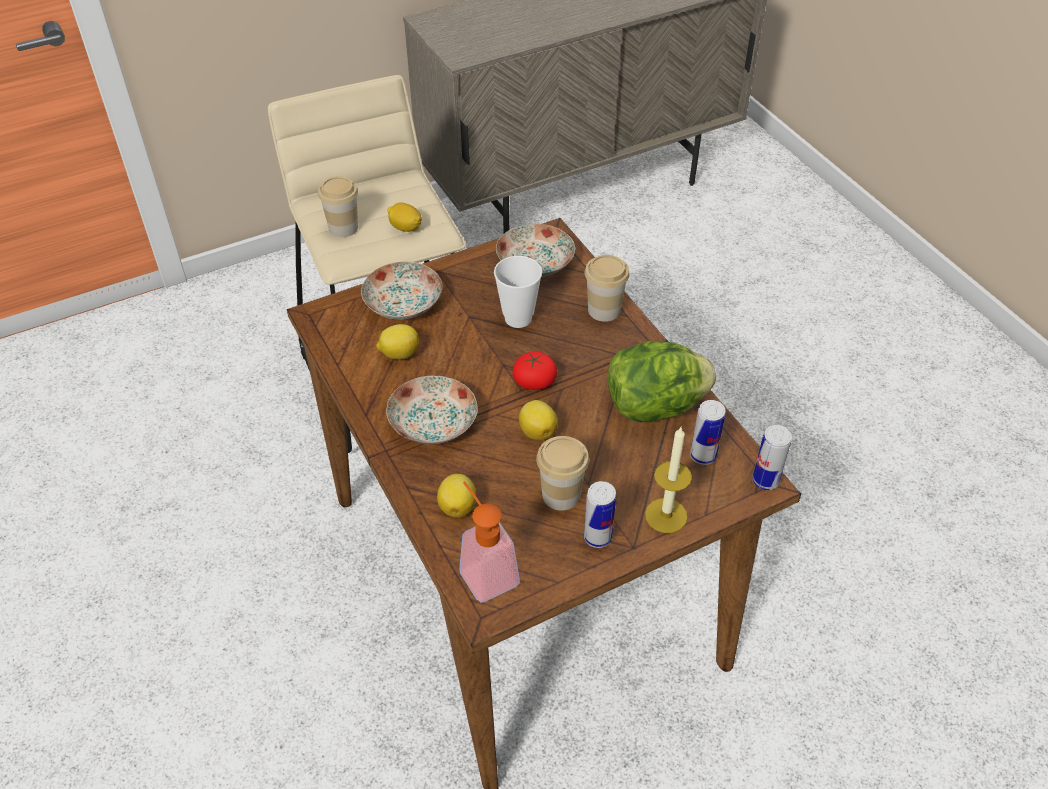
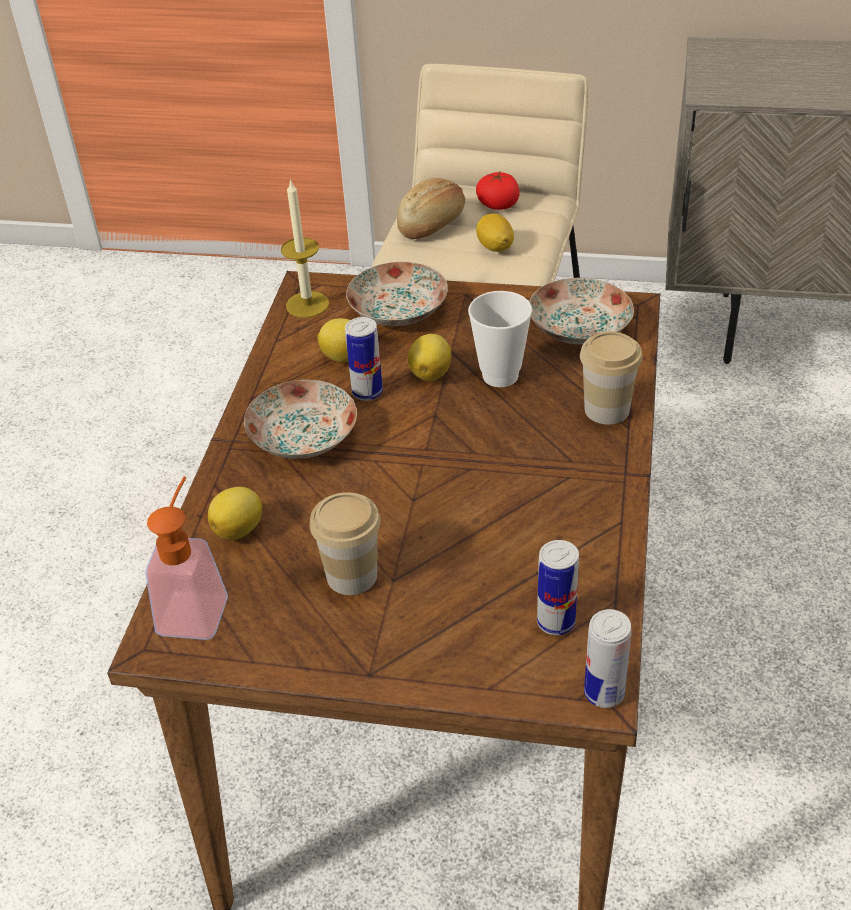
camera: 40 degrees right, 5 degrees down
cup [318,176,358,237] -> bread [397,178,465,239]
tomato [513,351,557,390] -> tomato moved to [476,172,520,210]
lemon [519,400,558,440] -> lemon moved to [408,334,451,381]
can [584,481,616,548] -> can moved to [345,317,383,401]
lettuce [608,341,716,422] -> none
candle [645,427,692,533] -> candle moved to [281,179,329,318]

